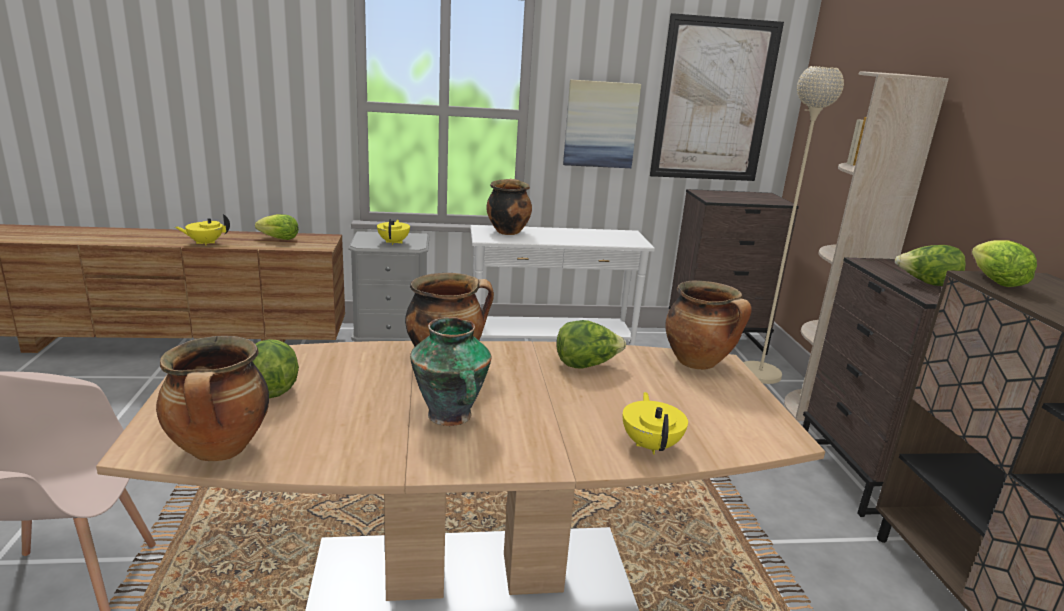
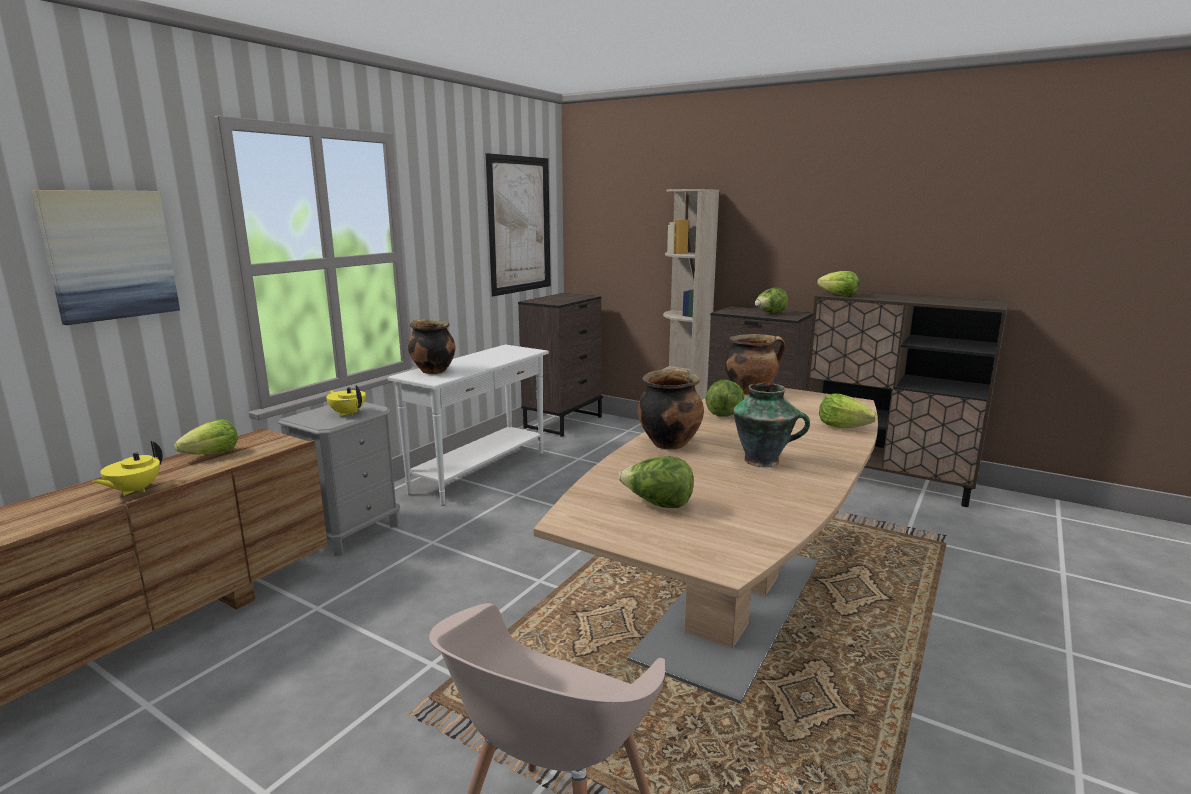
camera: 50 degrees left, 5 degrees down
cooking pot [156,336,269,461] -> none
picture [563,79,641,168] -> picture moved to [32,190,180,325]
yellow teapot [623,392,688,455] -> lettuce [819,394,877,428]
beige floor lamp [743,66,844,384] -> none

